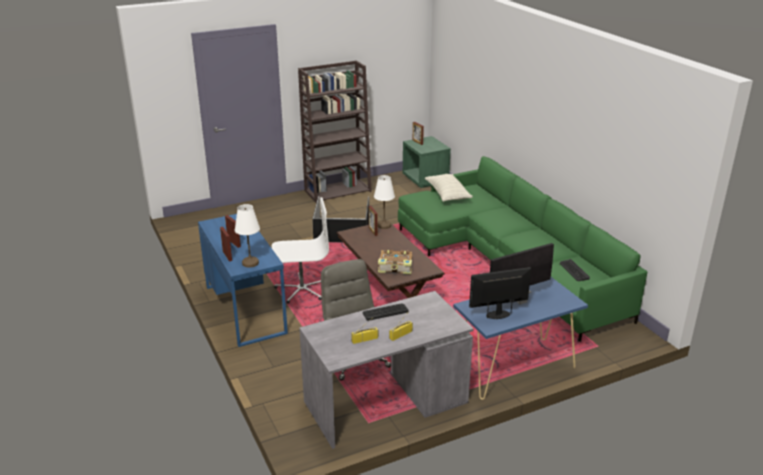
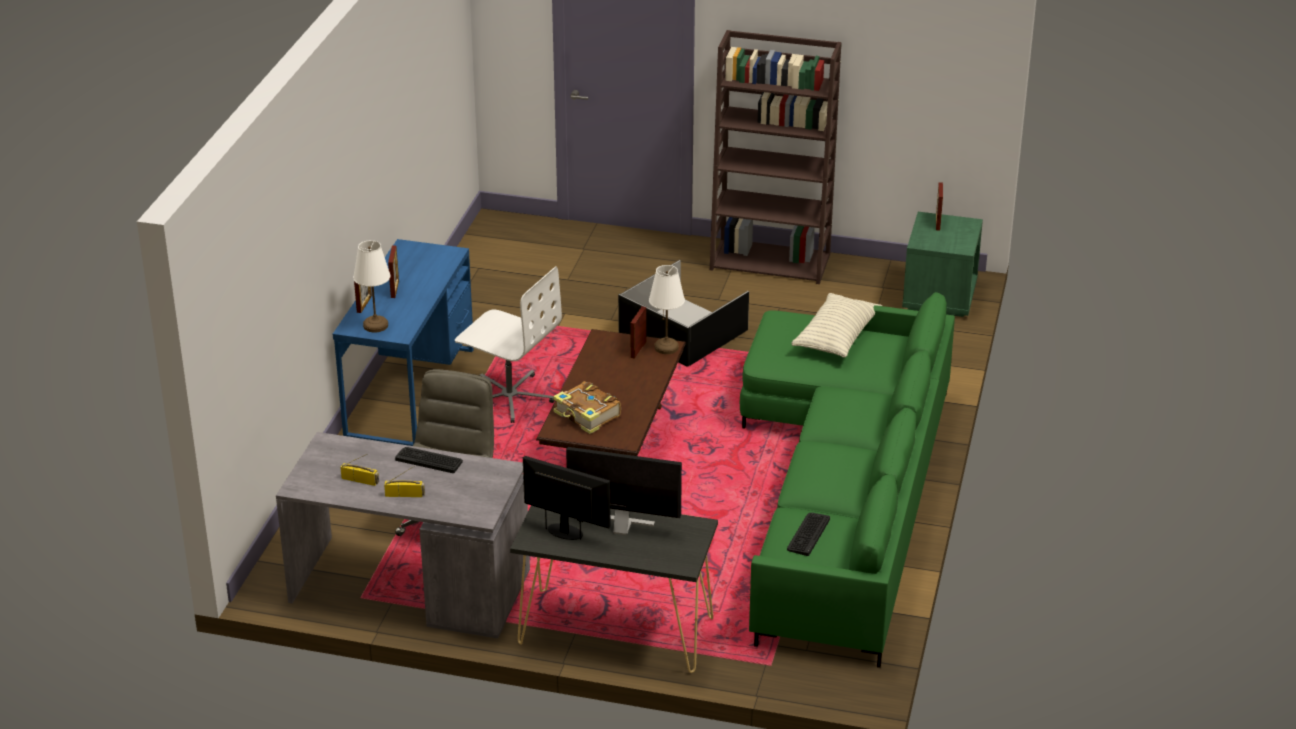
camera: 40 degrees right, 5 degrees up
blue console table [453,277,588,400] -> black console table [510,505,718,673]

